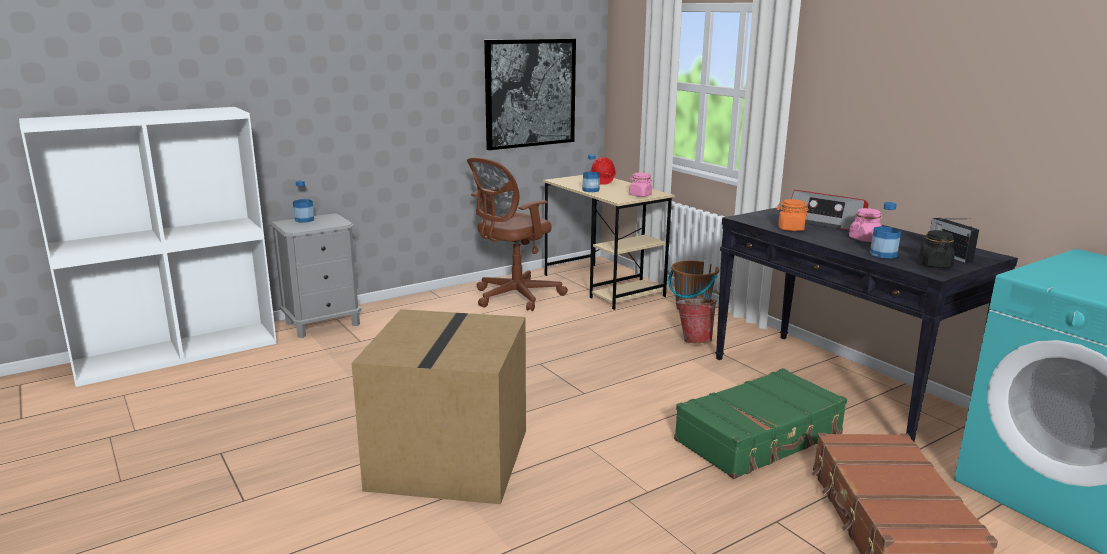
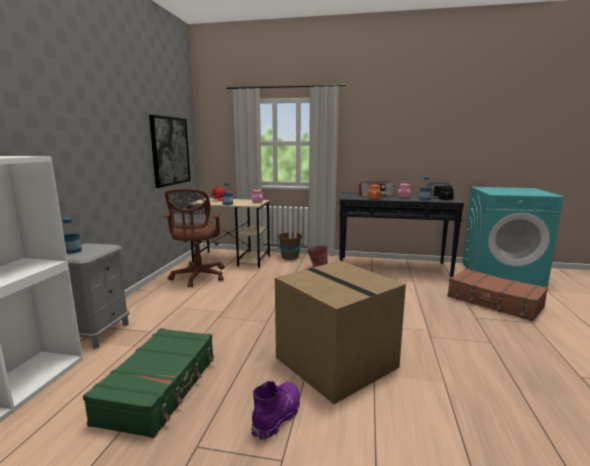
camera: 45 degrees left, 5 degrees down
green suitcase [674,368,847,479] -> green suitcase moved to [83,328,214,438]
none -> purple boot [251,381,300,441]

